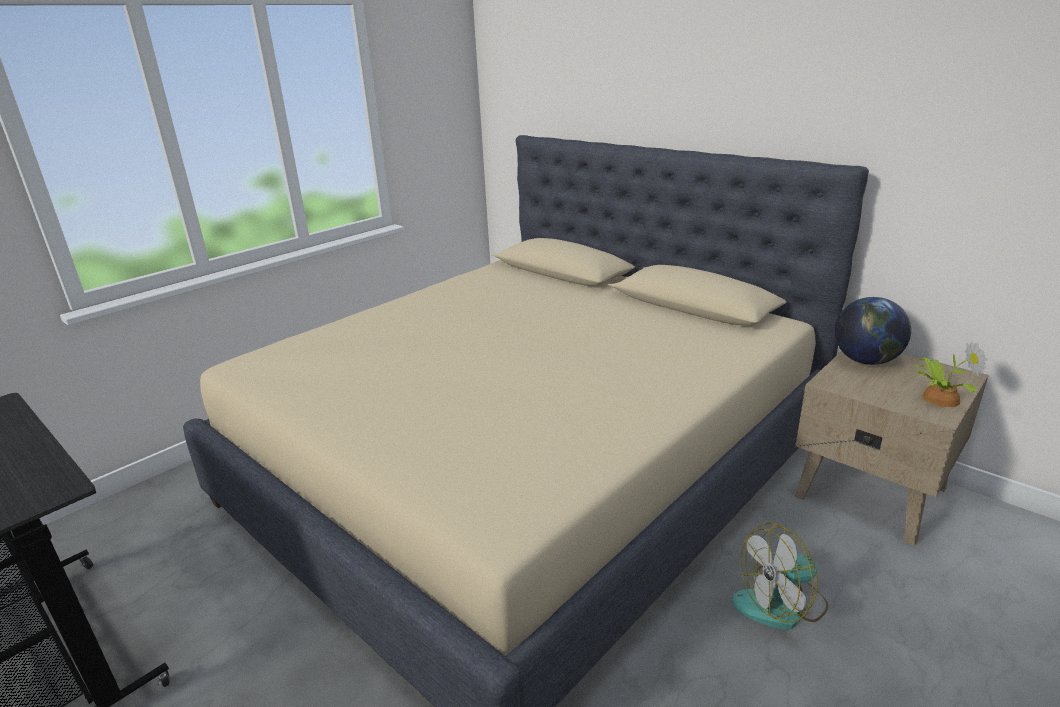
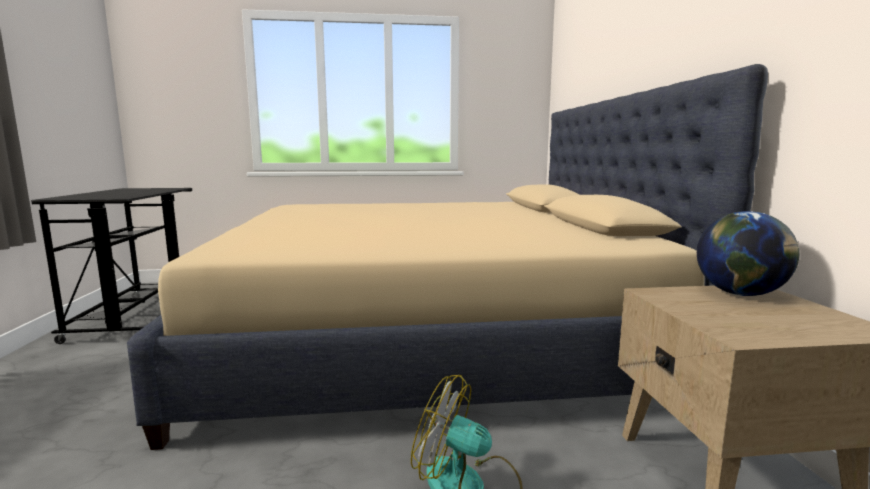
camera: 40 degrees right, 15 degrees down
potted plant [915,341,987,407] -> none

